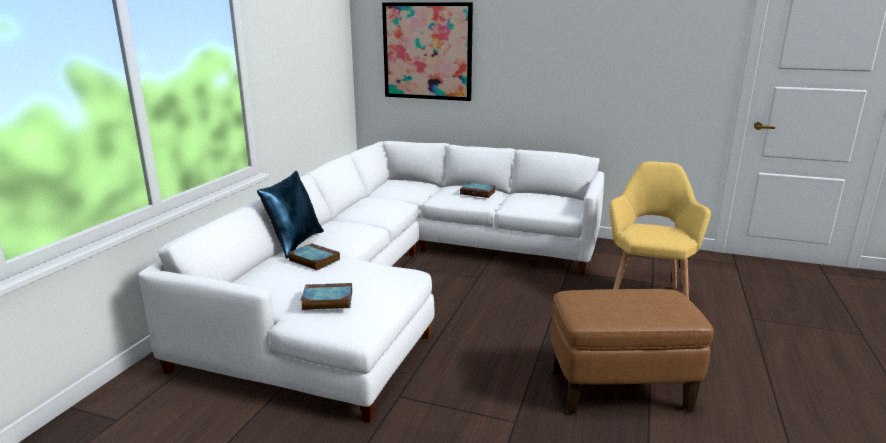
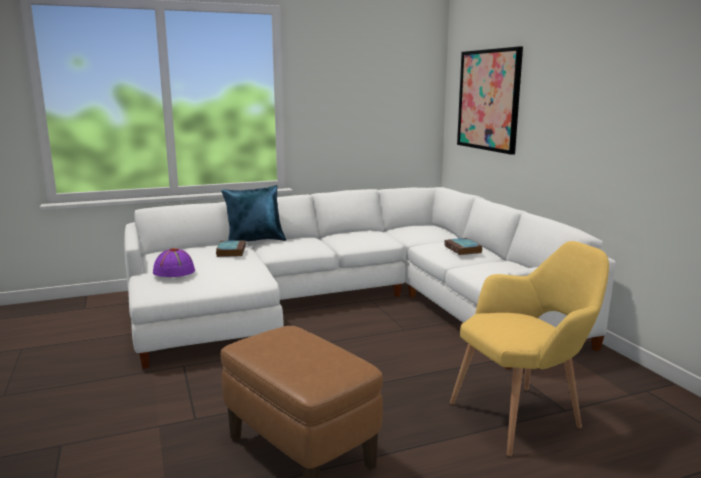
camera: 50 degrees right, 5 degrees down
book [301,283,352,310] -> purple hat [153,248,195,277]

